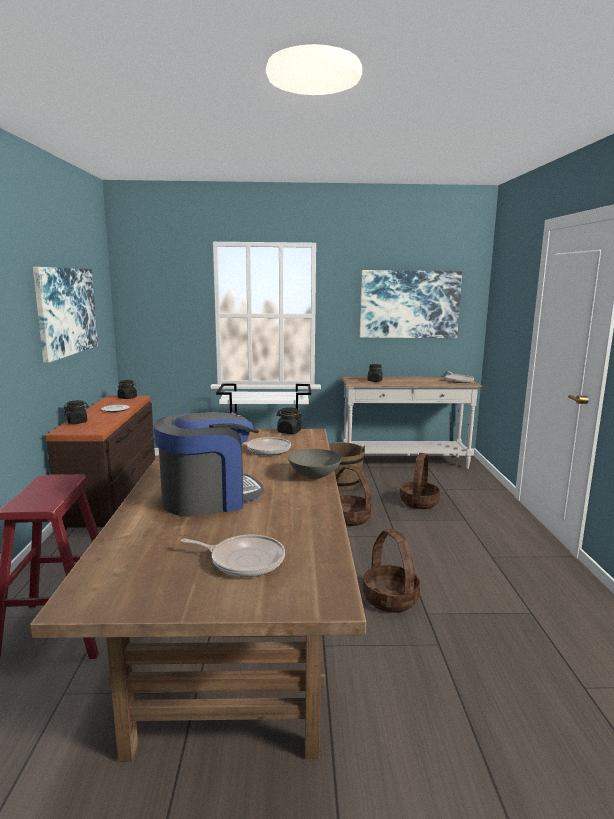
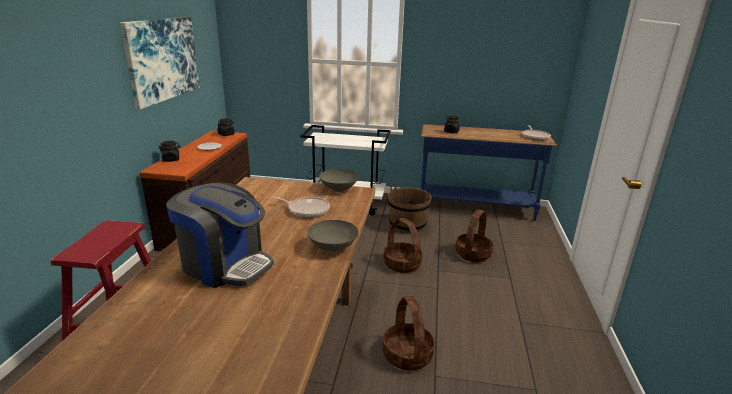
camera: 10 degrees right, 10 degrees up
coffee machine [154,412,264,517] -> coffee machine turned 45 degrees clockwise [166,182,274,288]
frying pan [181,535,285,577] -> none
black jar [276,407,302,434] -> grey bowl [319,169,358,192]
white console table [342,377,483,469] -> blue console table [421,124,557,221]
picture [360,270,462,338] -> none

